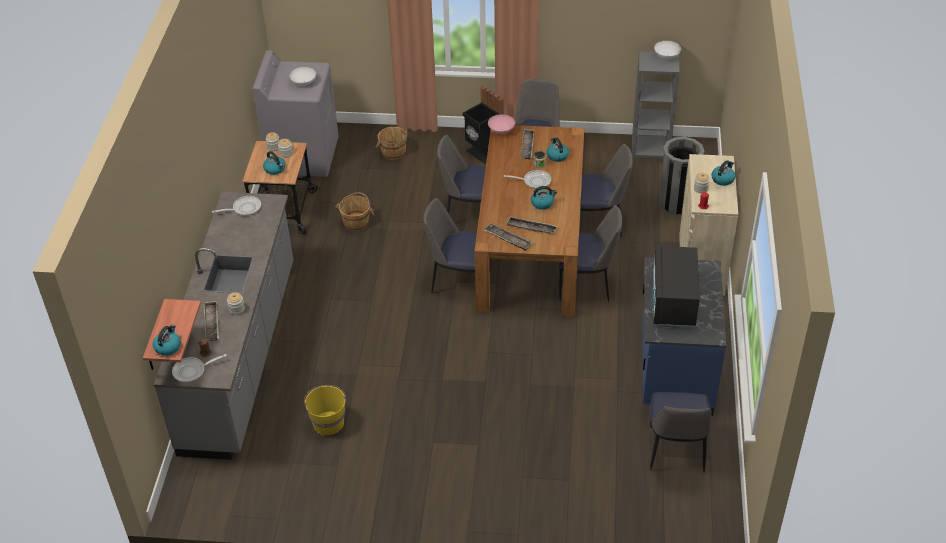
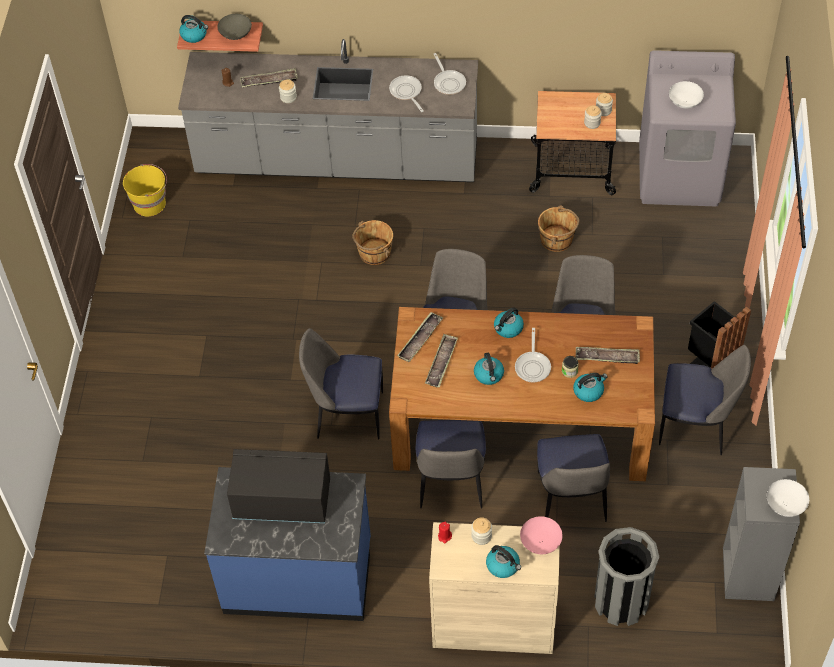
camera: 90 degrees right, 10 degrees up
frying pan [172,354,227,383] -> frying pan moved to [389,75,423,112]
kettle [263,151,285,175] -> kettle moved to [494,307,524,338]
yellow bucket [304,385,346,436] -> yellow bucket moved to [123,164,167,216]
brown bucket [375,127,410,160] -> brown bucket moved to [352,220,393,265]
pink bowl [488,114,515,134] -> pink bowl moved to [520,516,563,554]
chair [650,392,712,472] -> chair moved to [299,328,383,440]
none -> grey bowl [217,14,252,40]

